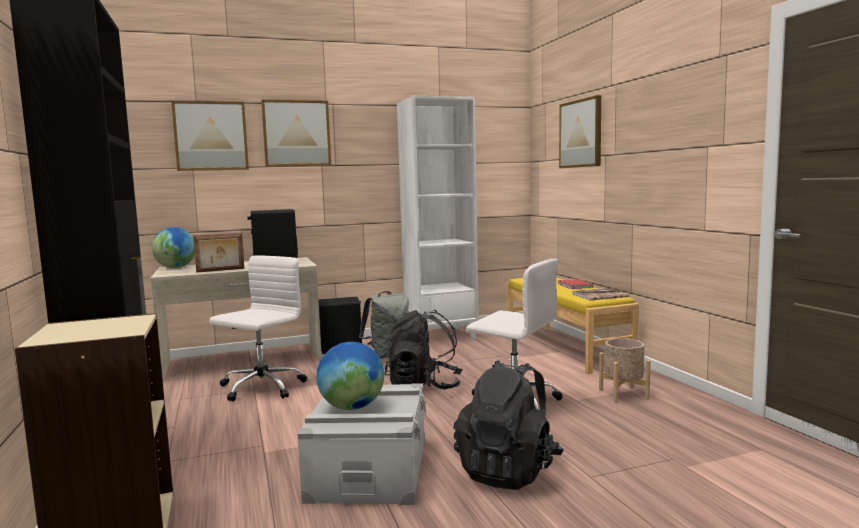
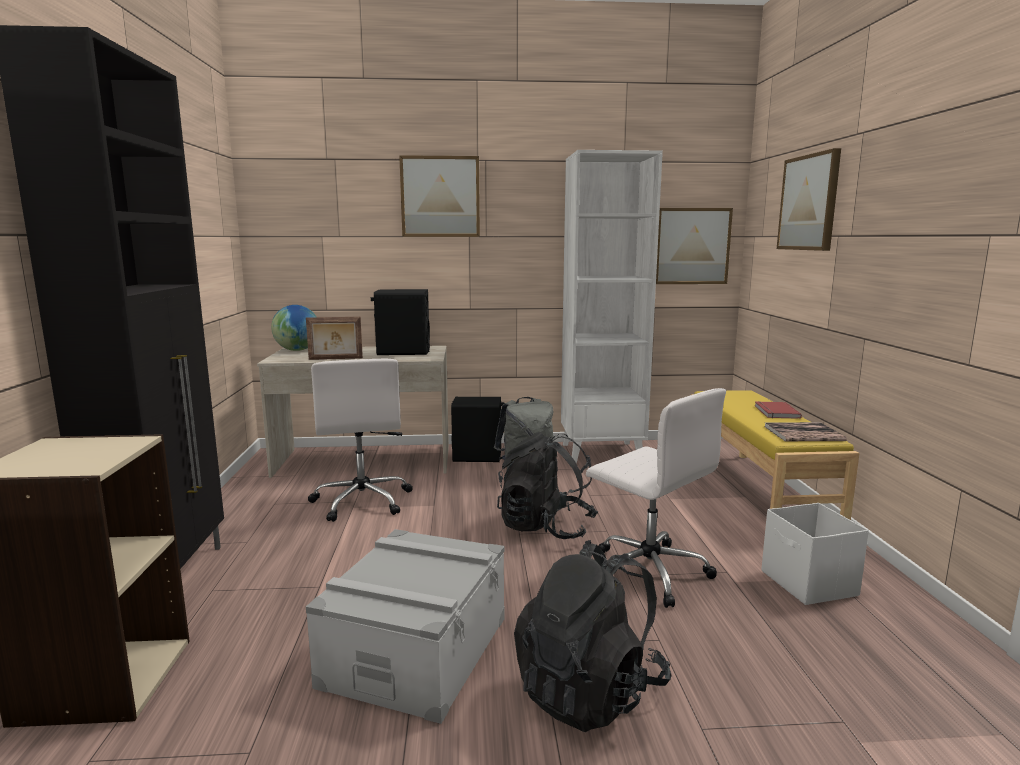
camera: 15 degrees right, 5 degrees up
picture [171,101,249,171] -> picture moved to [656,208,733,284]
white office chair [209,255,307,401] -> white office chair turned 120 degrees clockwise [308,359,413,522]
globe [317,342,384,410] -> none
beige planter [599,338,651,403] -> white storage box [761,503,869,605]

